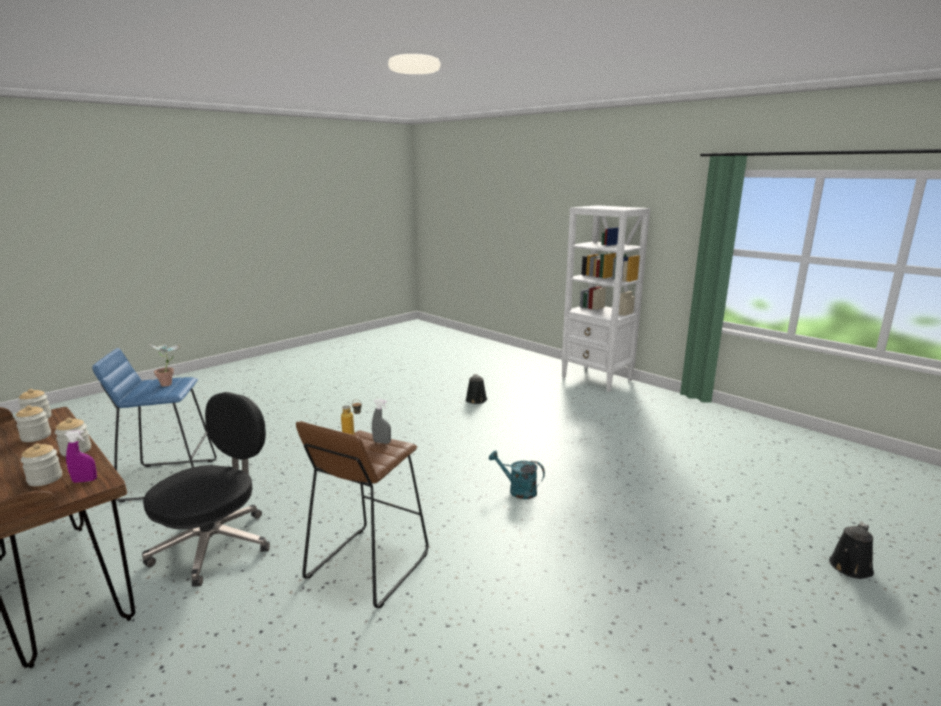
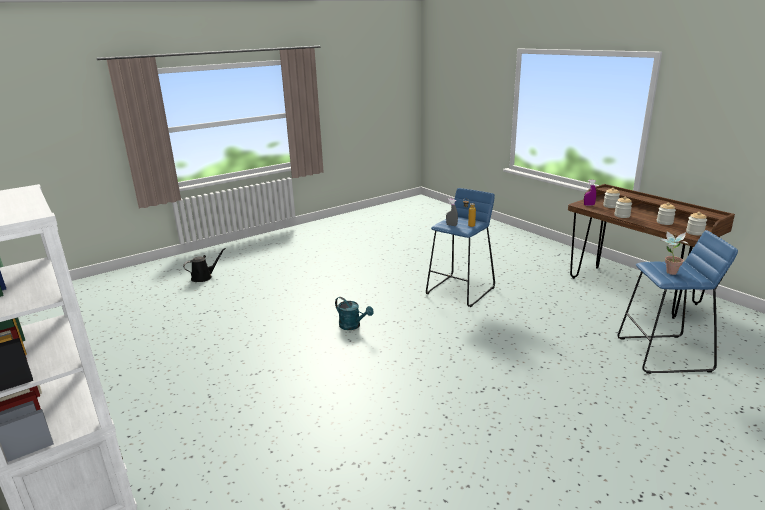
camera: 170 degrees left, 5 degrees up
black office chair [142,392,270,587] -> none
brown stool [296,421,429,608] -> blue stool [426,188,495,307]
black watering can [466,374,487,404] -> none

